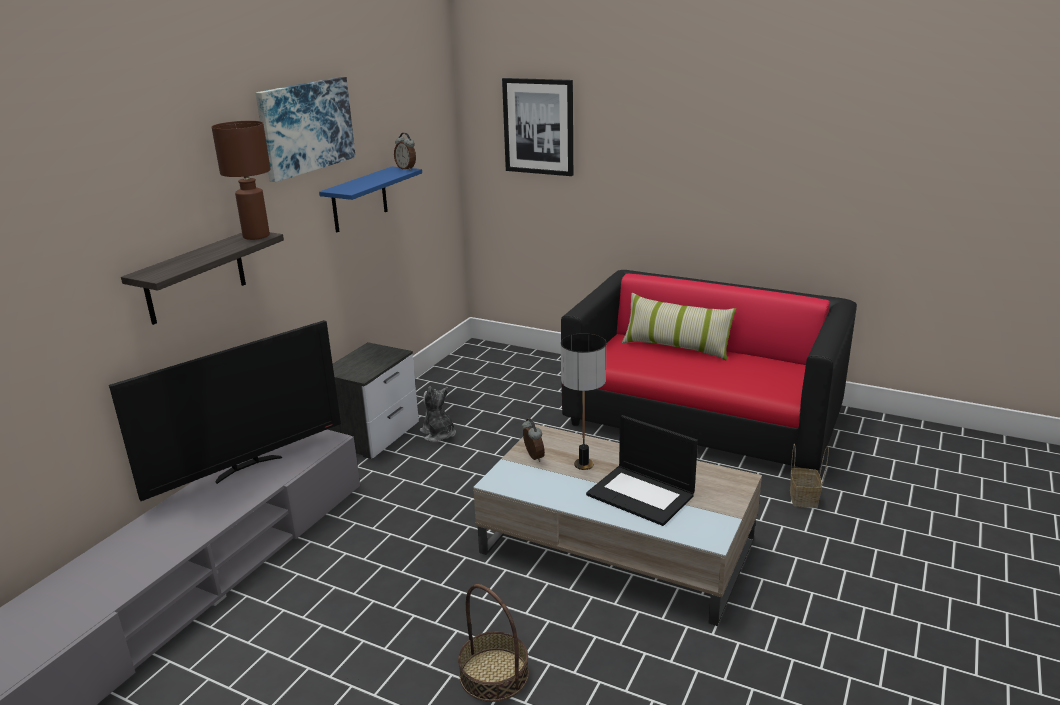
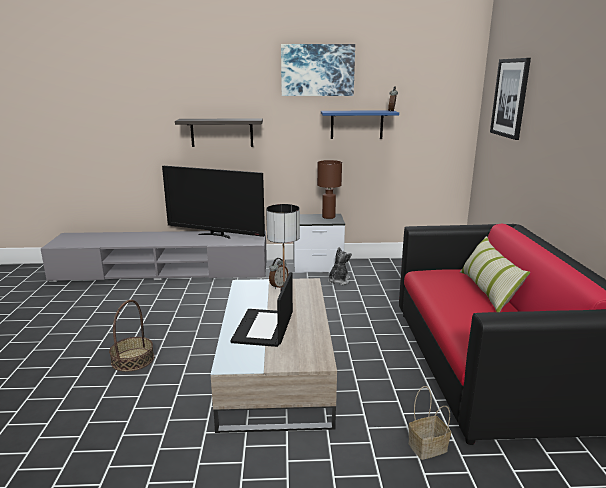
camera: 60 degrees right, 5 degrees down
brown table lamp [212,121,271,240] -> brown table lamp moved to [317,160,342,219]

